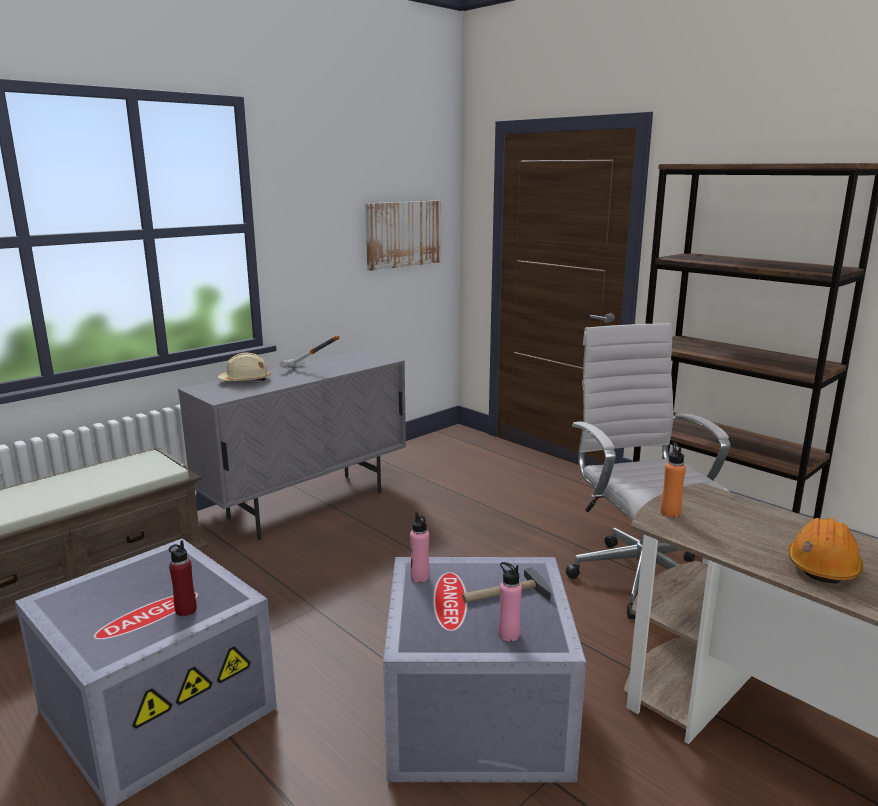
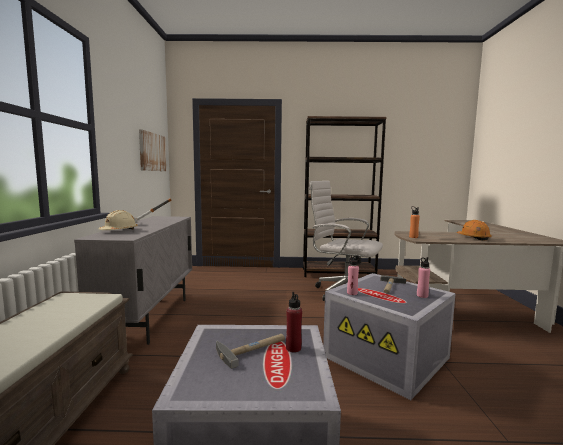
camera: 45 degrees left, 10 degrees down
none -> hammer [216,334,285,369]

